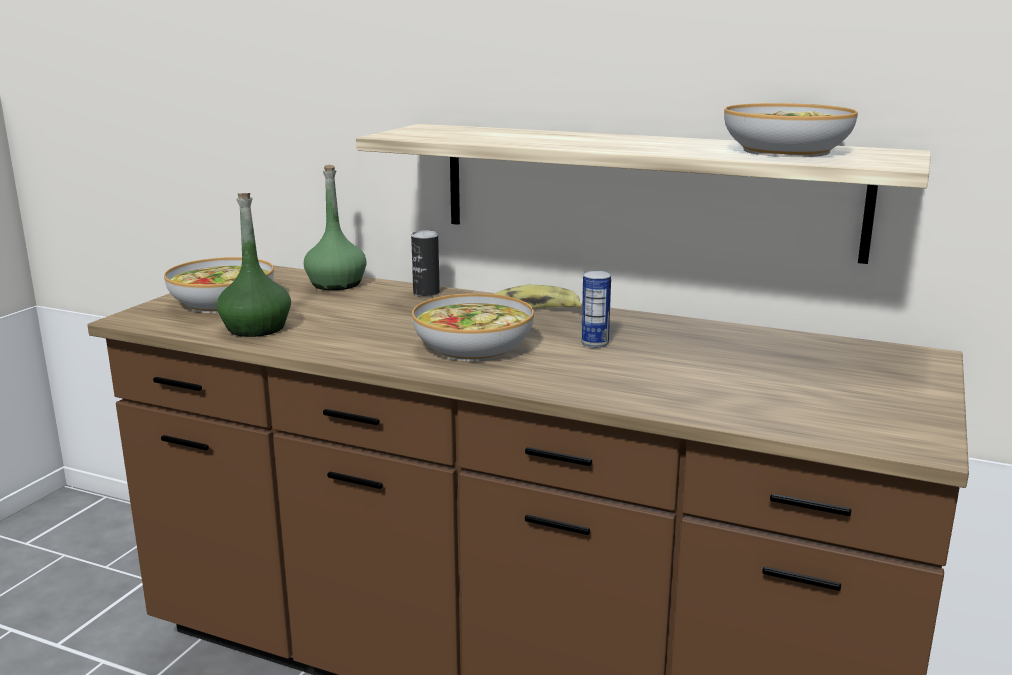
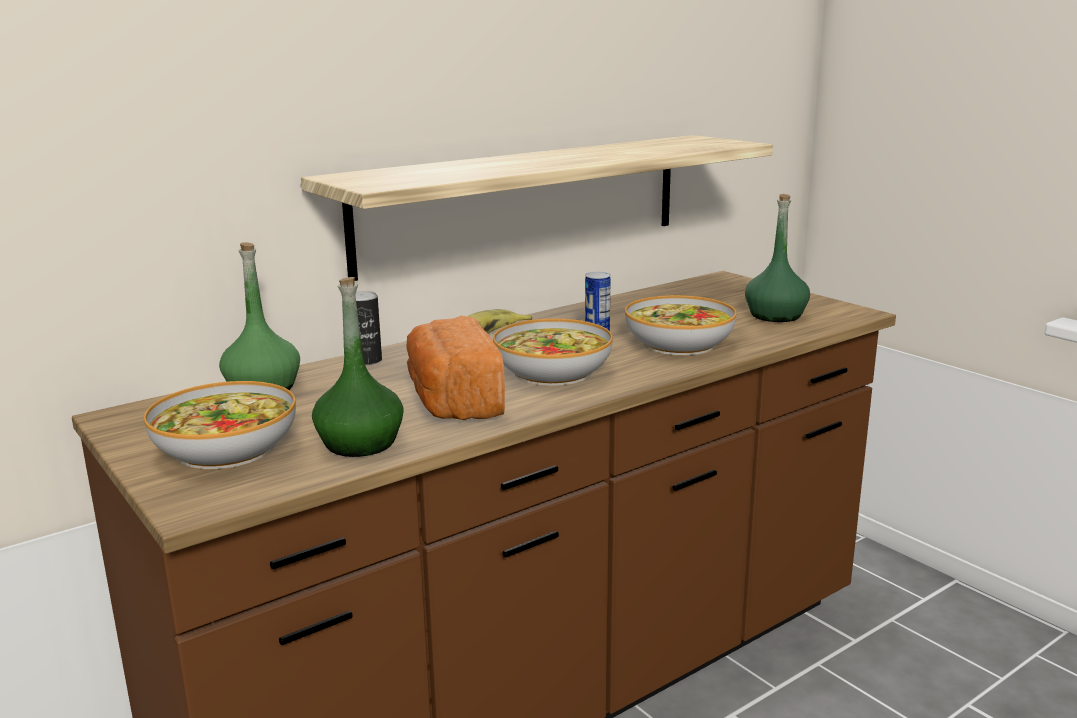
camera: 60 degrees left, 0 degrees up
bowl [724,103,858,157] -> bowl moved to [625,295,737,355]
none -> bread [406,316,505,420]
none -> green bottle [745,194,810,322]

